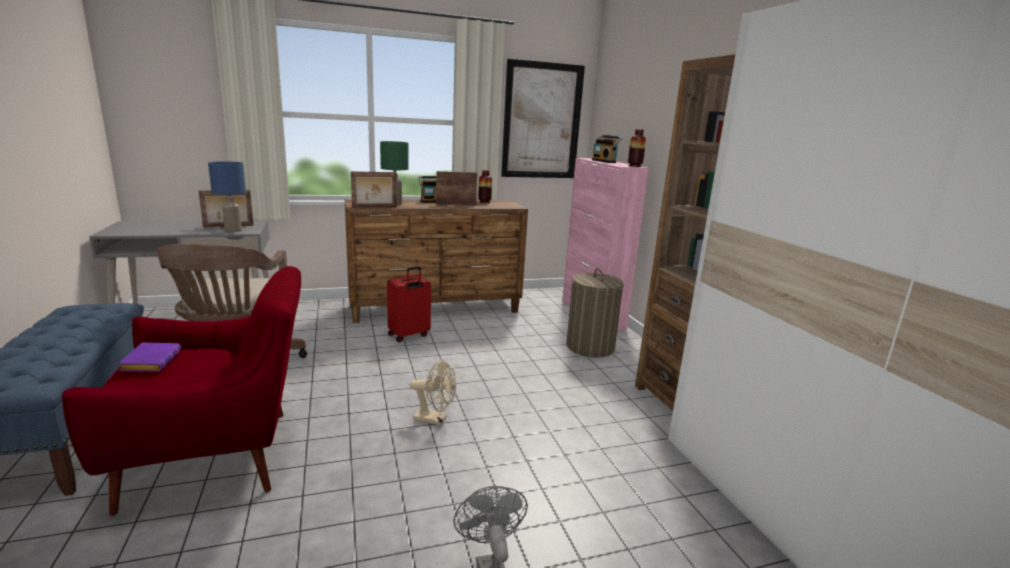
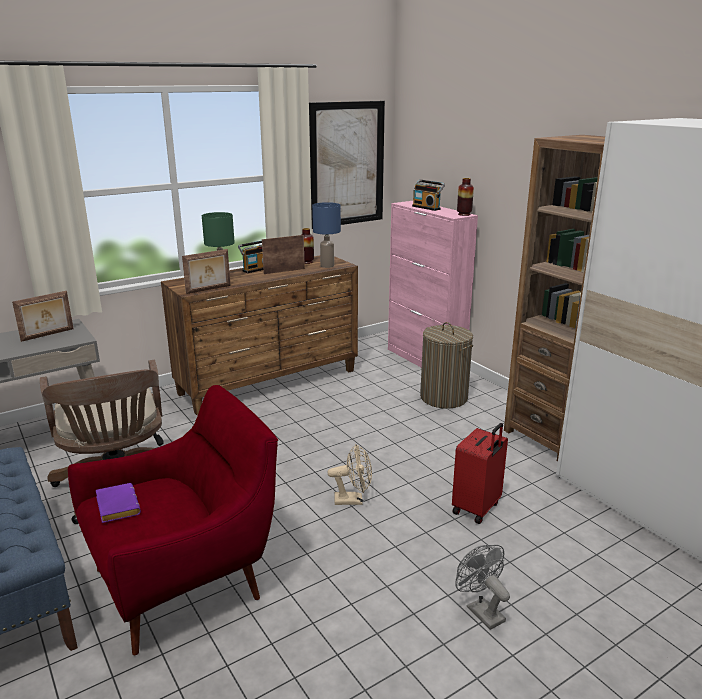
camera: 15 degrees left, 5 degrees up
blue table lamp [208,161,246,232] -> blue table lamp moved to [312,202,341,268]
red suitcase [387,266,431,342] -> red suitcase moved to [452,423,508,524]

